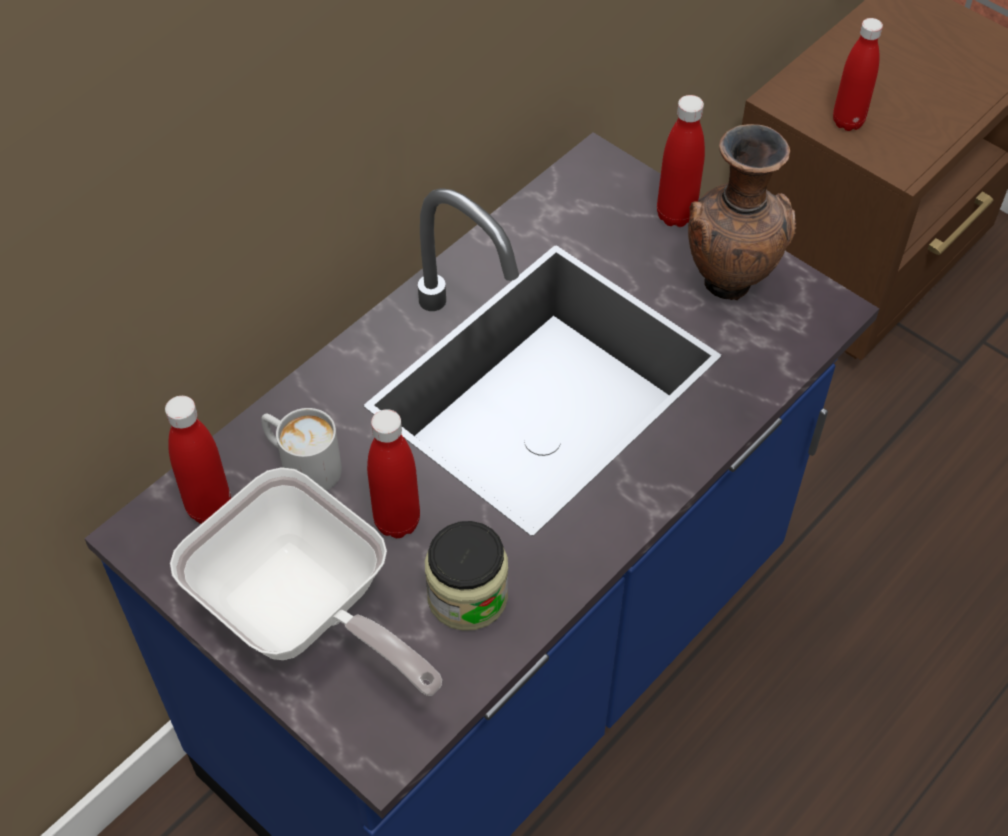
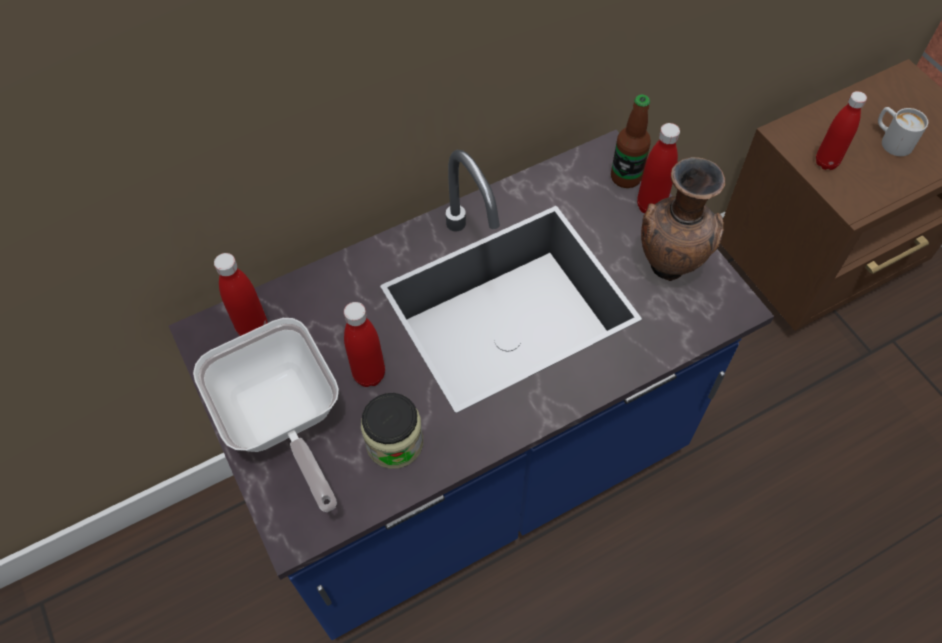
camera: 20 degrees right, 5 degrees up
white mug [261,408,342,491] -> white mug moved to [878,107,928,156]
none -> bottle [611,94,651,188]

